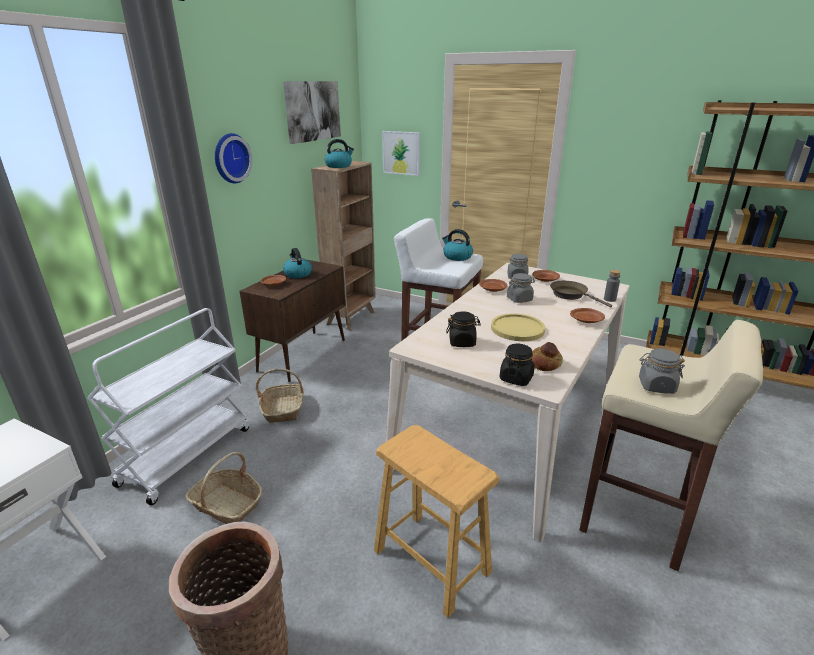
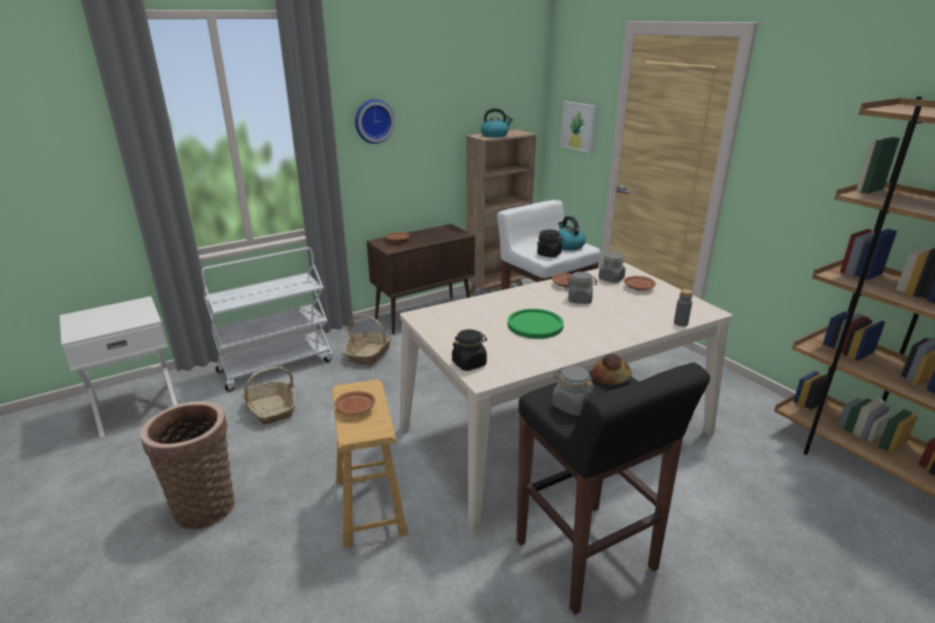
camera: 30 degrees right, 0 degrees up
picture [283,81,341,144] -> none
kettle [283,248,312,278] -> none
black jar [446,311,481,347] -> black jar moved to [537,229,564,258]
yellow plate [491,314,545,341] -> green plate [508,309,564,339]
bread [532,342,563,371] -> bread moved to [592,353,632,385]
brown frying pan [550,281,612,307] -> none
brown plate [570,308,605,323] -> brown plate moved to [335,391,375,415]
beige stool [579,320,763,571] -> black stool [517,363,710,615]

